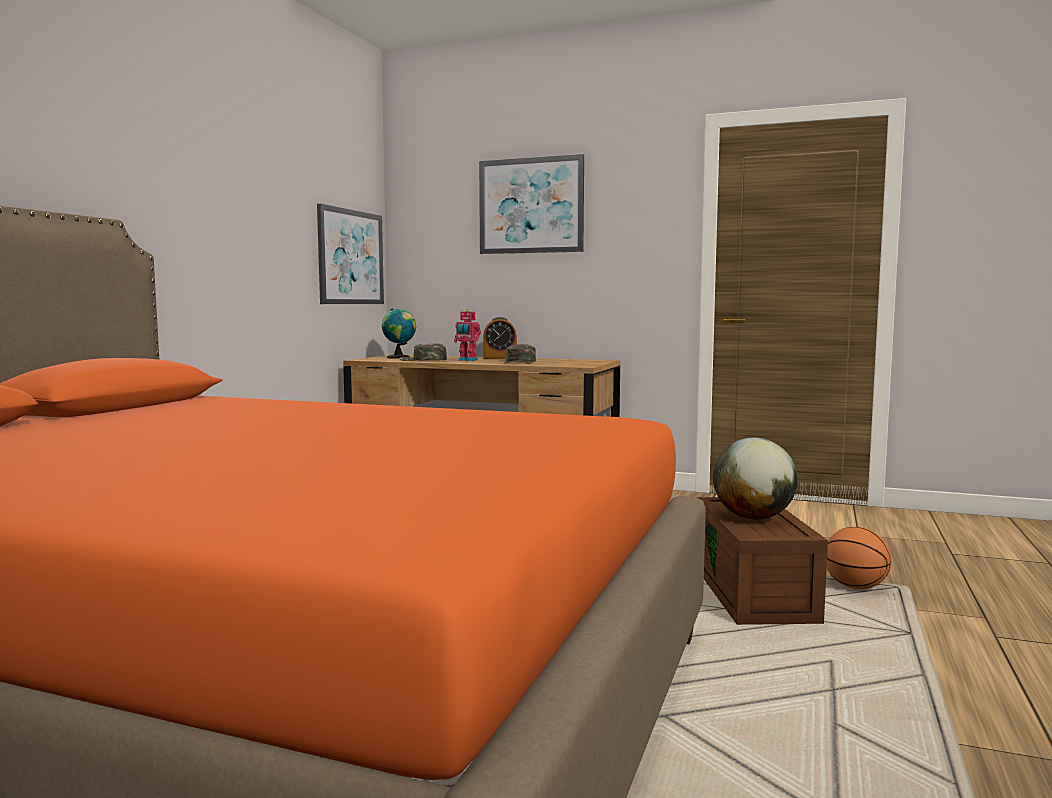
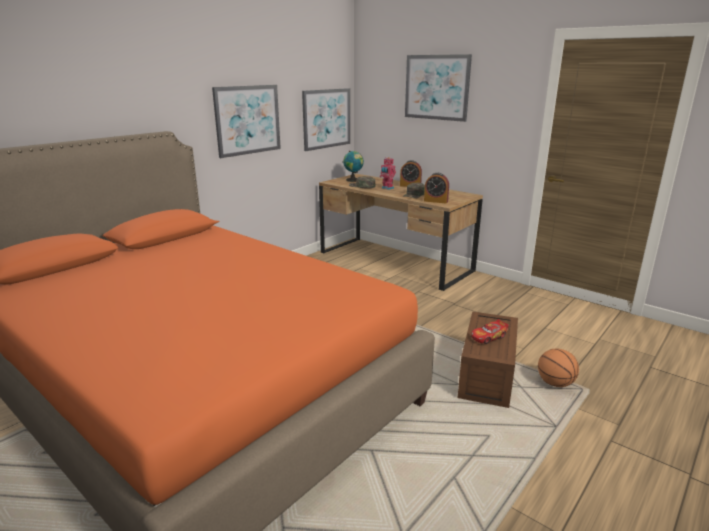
camera: 20 degrees right, 15 degrees up
globe [713,438,798,519] -> toy car [471,319,509,344]
none -> picture [212,85,281,158]
none -> alarm clock [424,173,449,204]

